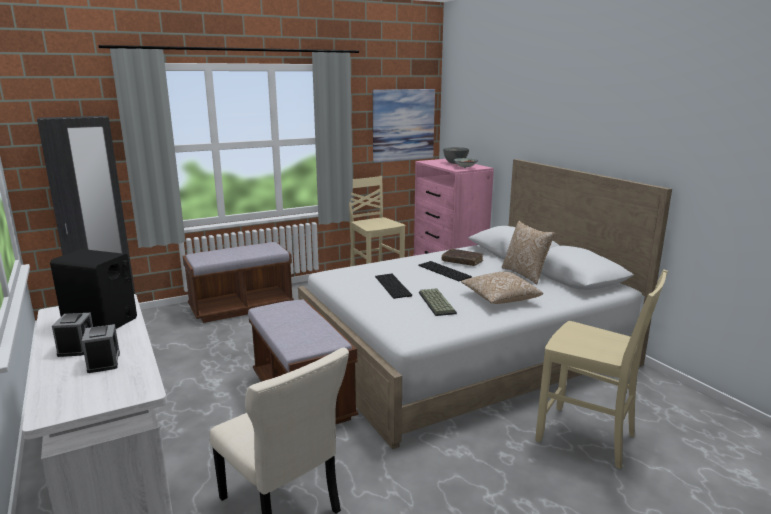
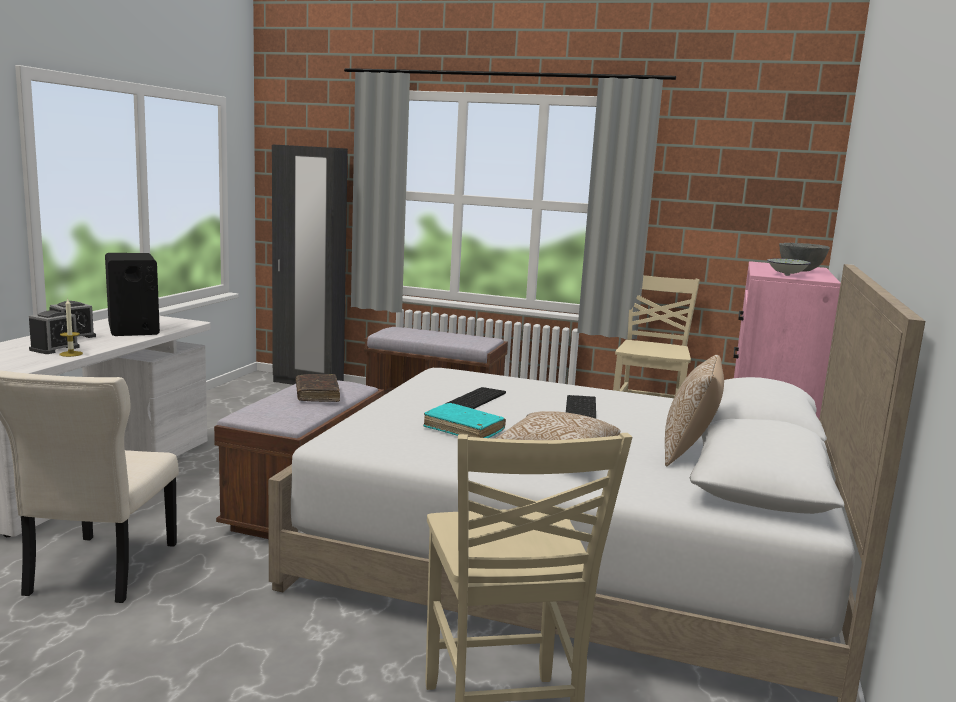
camera: 45 degrees right, 5 degrees down
picture [373,89,435,163] -> none
keyboard [419,288,457,316] -> turquoise book [423,403,506,438]
brown book [442,249,483,266] -> brown book moved to [296,374,340,402]
none -> candle [59,299,83,357]

